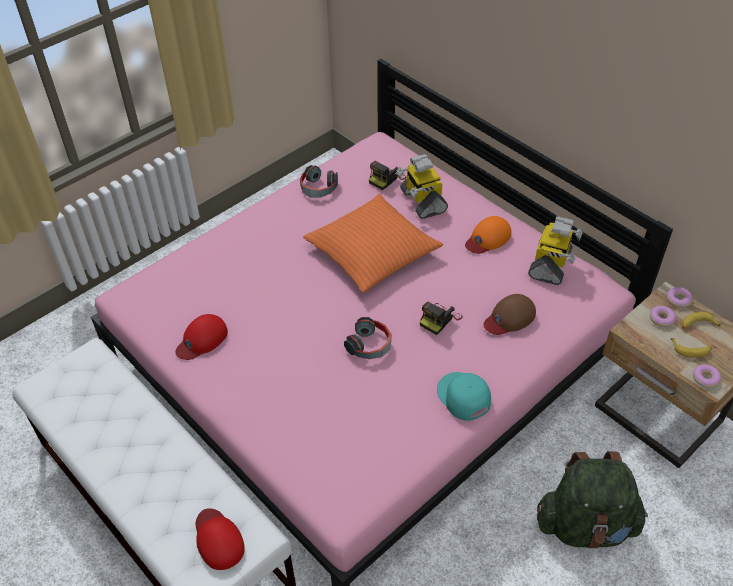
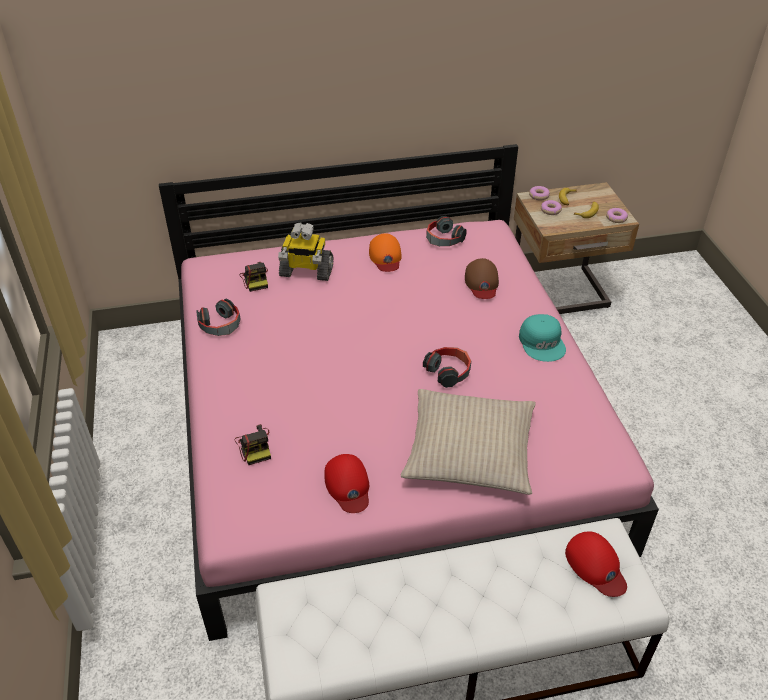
camera: 60 degrees left, 5 degrees down
red cap [196,508,245,570] -> red cap turned 120 degrees counterclockwise [565,532,627,597]
orange pillow [303,194,443,293] -> none
camera [420,302,463,335] -> camera moved to [235,424,271,465]
turquoise cap [437,372,491,421] -> turquoise cap turned 105 degrees counterclockwise [519,314,566,362]
toy robot [528,216,583,285] -> headphones [426,216,467,246]
green backpack [537,451,648,548] -> none
none -> beige pillow [401,389,536,495]

